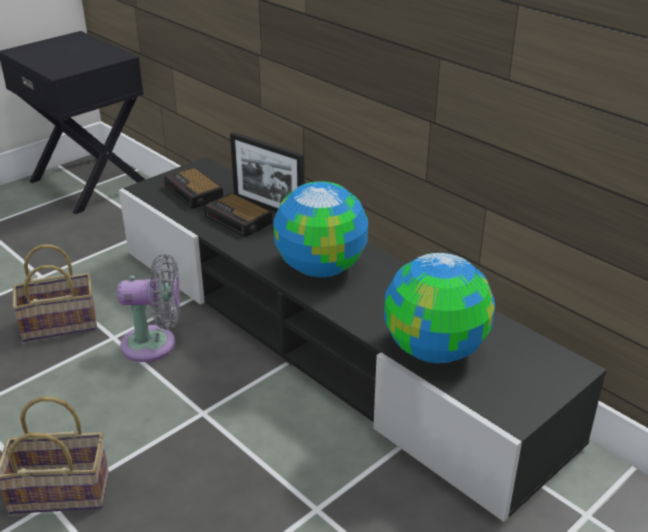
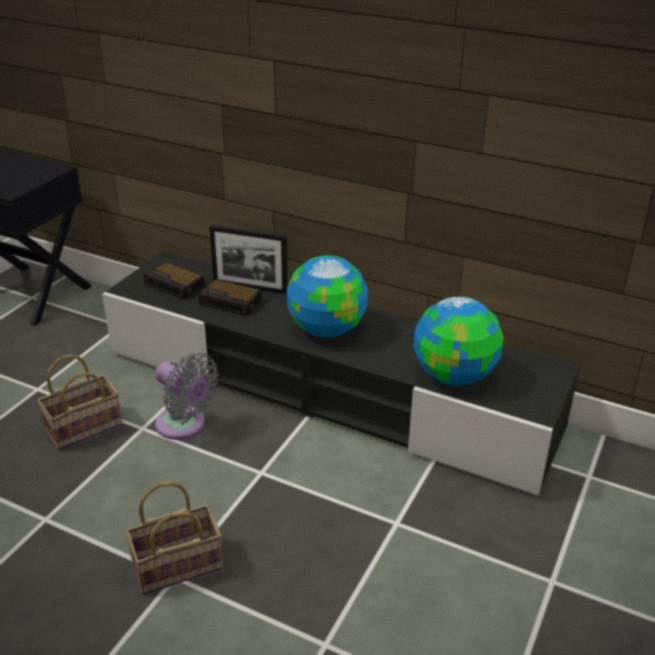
camera: 20 degrees left, 0 degrees up
grey fan [117,254,180,362] -> grey fan turned 60 degrees clockwise [155,353,218,440]

